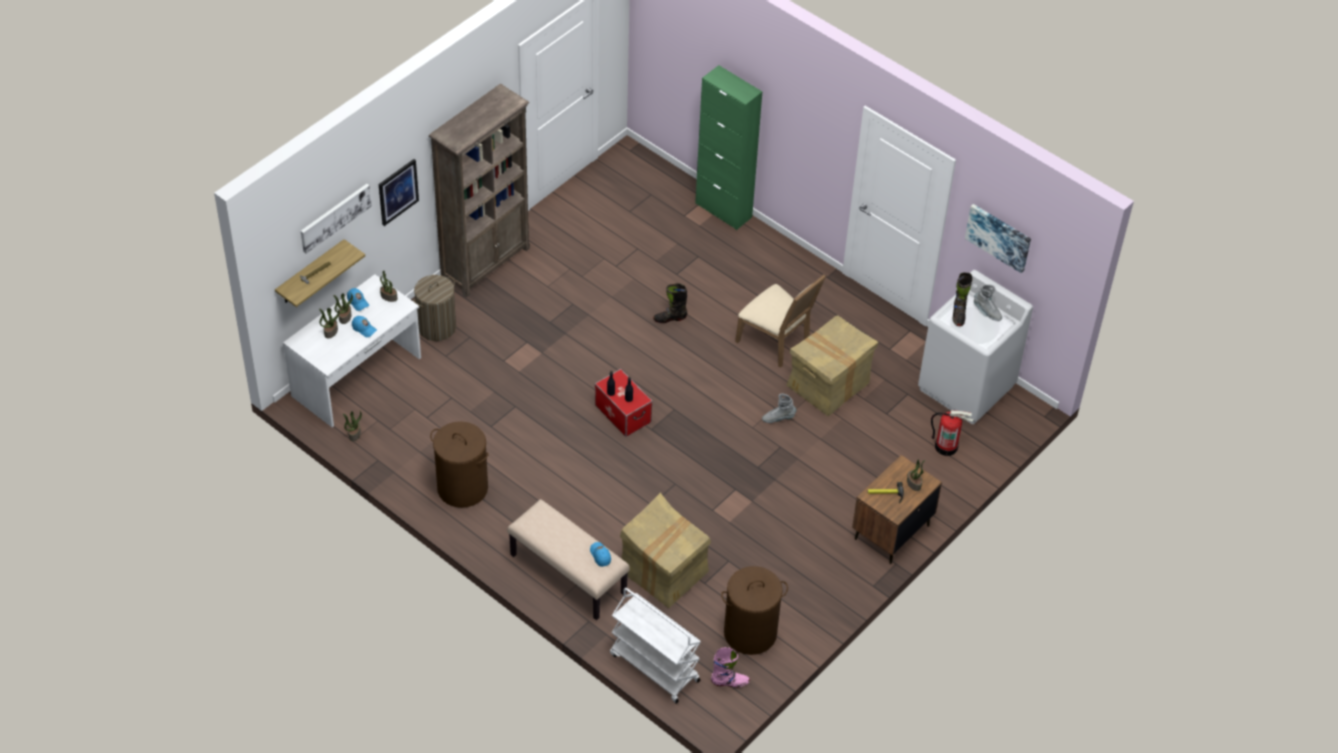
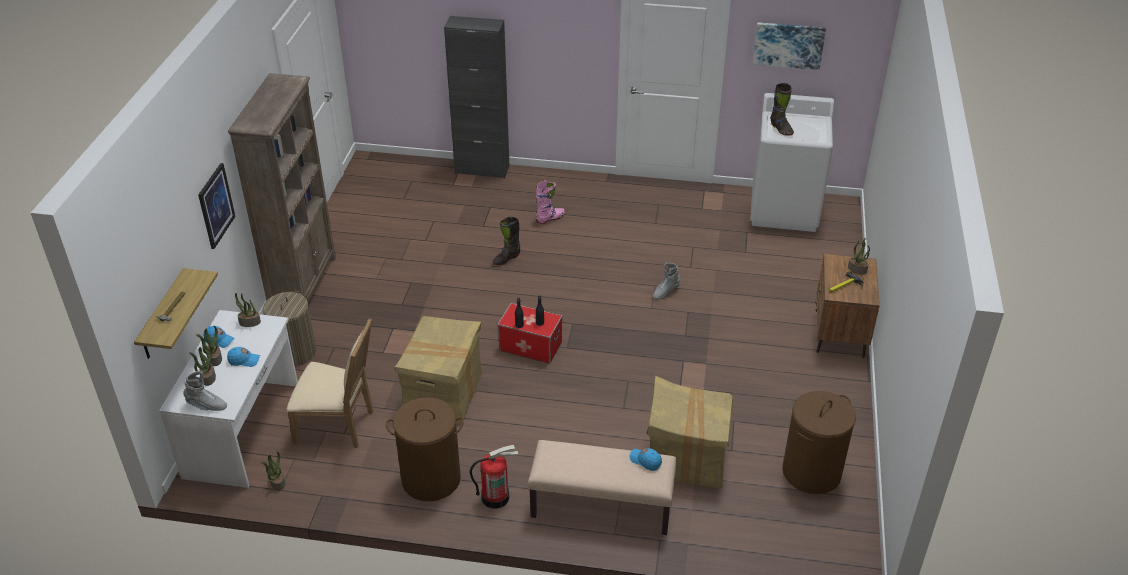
camera: 30 degrees left, 10 degrees down
picture [301,184,372,254] -> none
white cart [610,588,701,704] -> none
green cabinet [695,65,762,230] -> black cabinet [444,16,509,178]
pink boot [711,647,750,688] -> pink boot moved to [536,181,565,224]
beige chair [735,275,826,368] -> beige chair moved to [287,318,373,448]
cardboard box [786,316,879,417] -> cardboard box moved to [395,316,482,423]
fire extinguisher [931,410,973,456] -> fire extinguisher moved to [470,445,518,509]
grey boot [974,284,1002,321] -> grey boot moved to [183,371,227,411]

